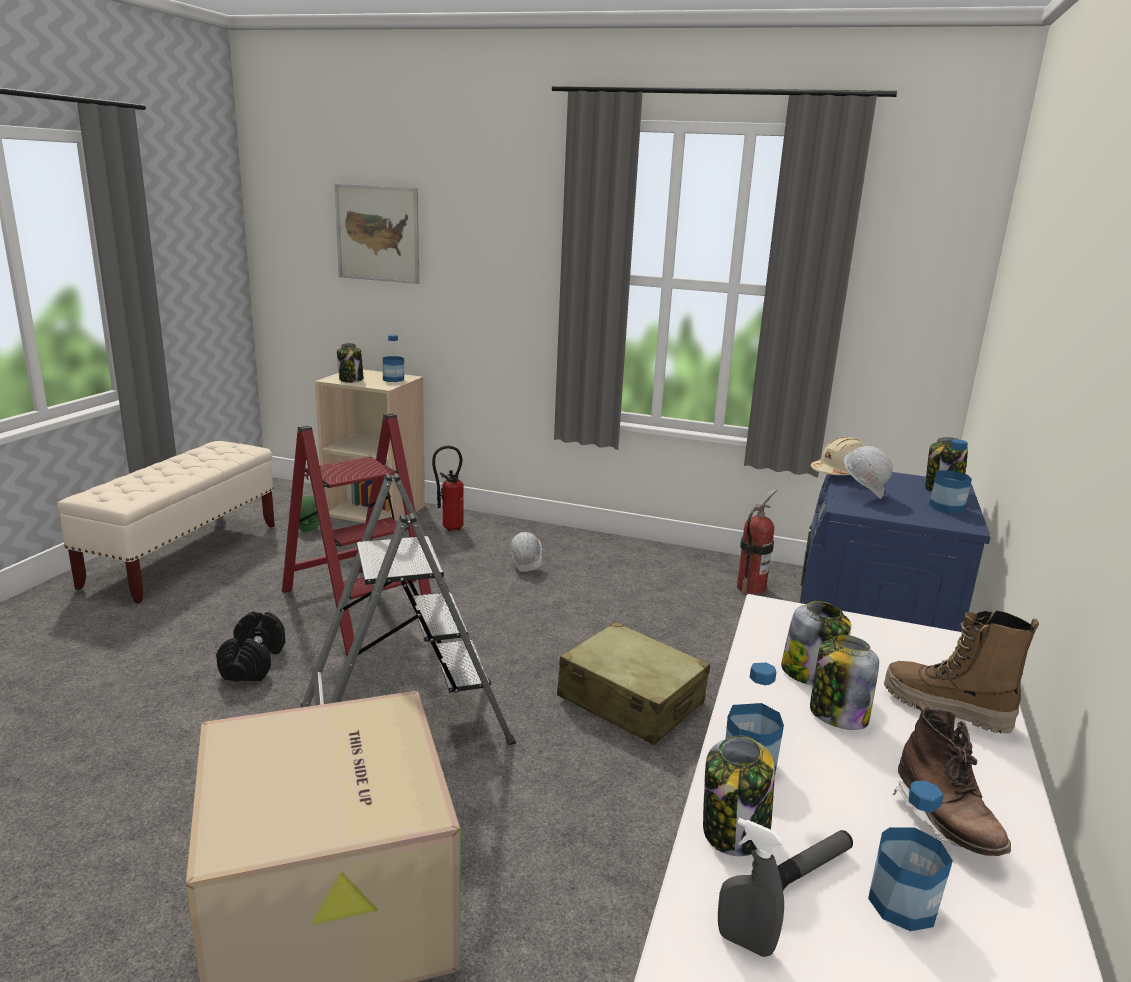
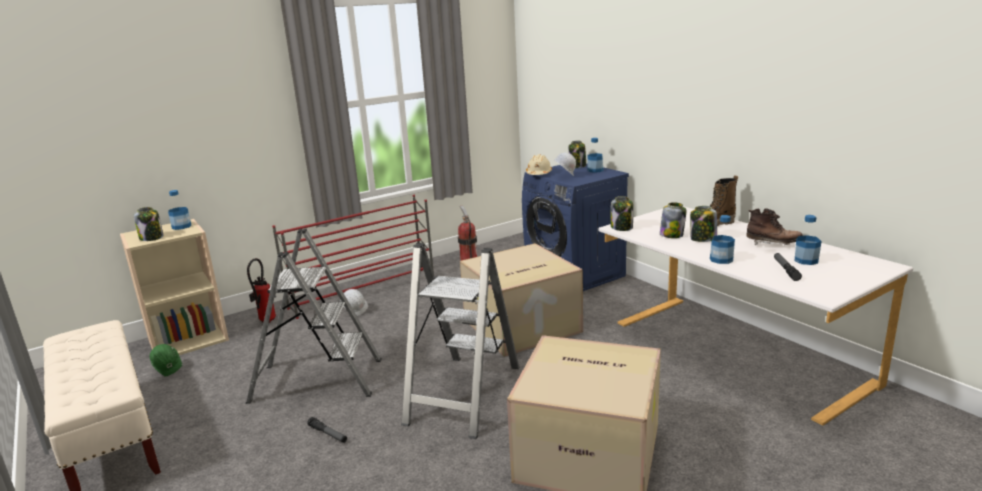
camera: 50 degrees left, 0 degrees up
black dumbbell [216,611,285,682] -> flashlight [307,417,347,443]
red step ladder [281,413,432,656] -> grey step ladder [245,228,382,404]
picture [334,184,420,284] -> none
beige suitcase [557,622,710,745] -> cardboard box [460,243,583,357]
jar [703,736,775,856] -> jar moved to [611,196,633,231]
grey spray bottle [718,818,784,957] -> none
none -> red shoe rack [272,195,434,319]

